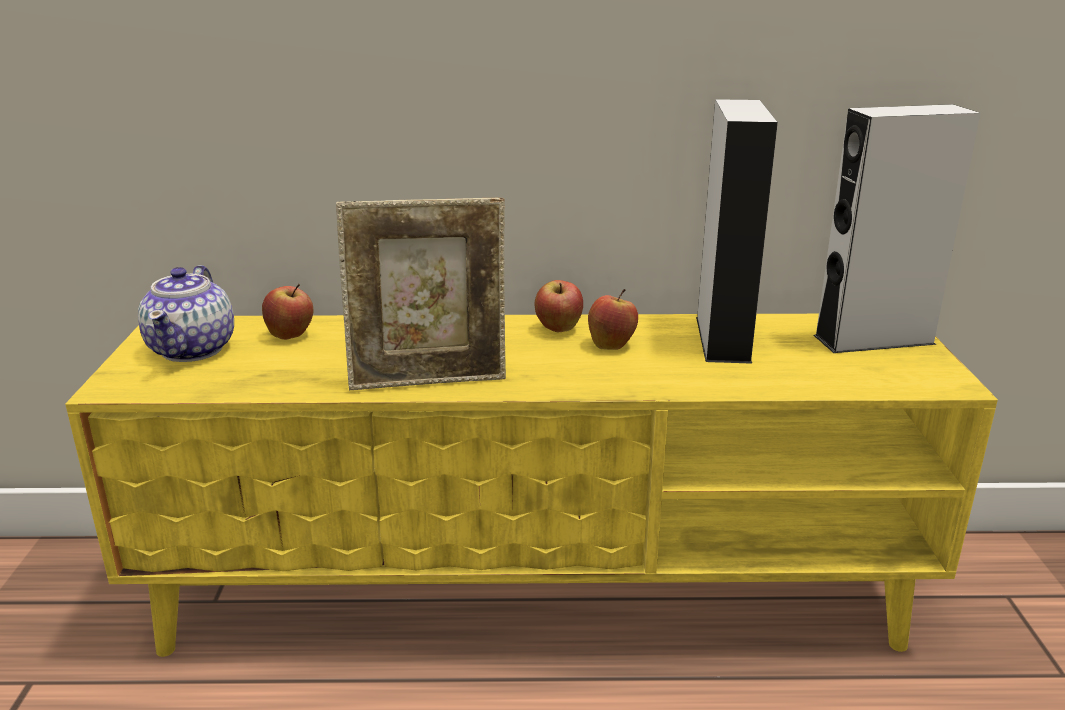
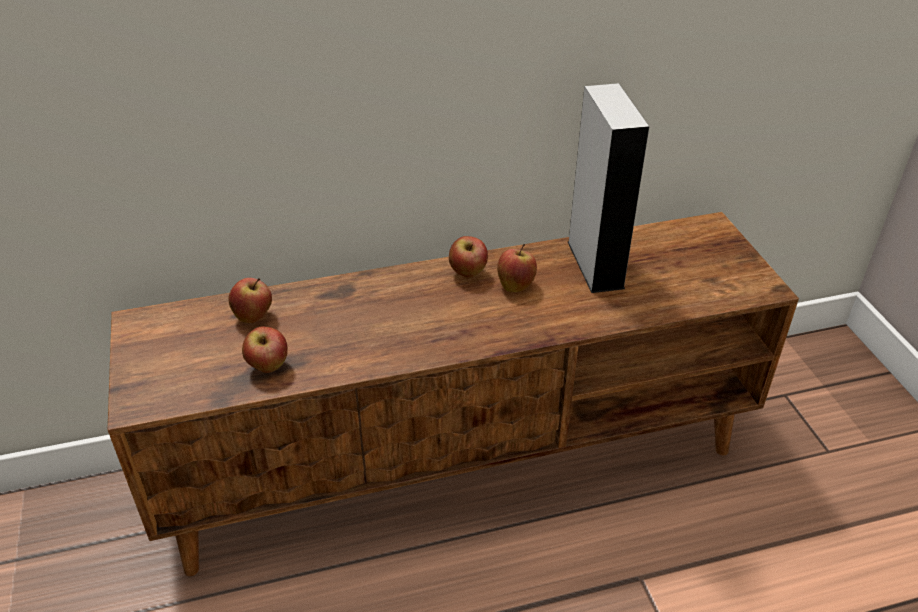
camera: 15 degrees left, 15 degrees up
yellow tv stand [65,314,998,657] -> brown tv stand [108,212,799,576]
teapot [138,265,234,362] -> none
picture frame [336,198,506,390] -> none
grey speaker [813,104,980,353] -> none
none -> apple [242,327,288,373]

